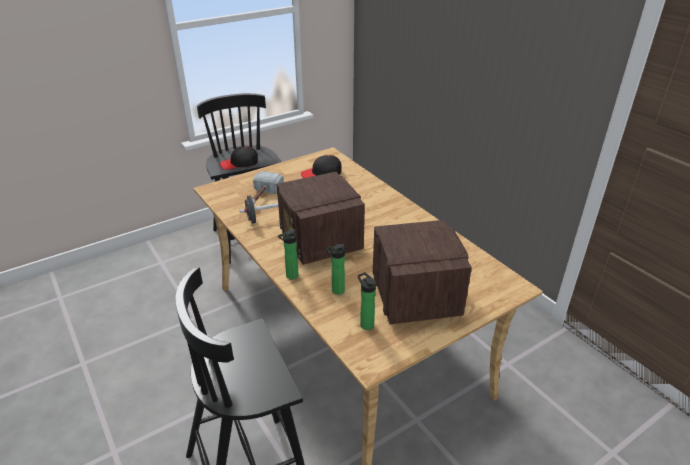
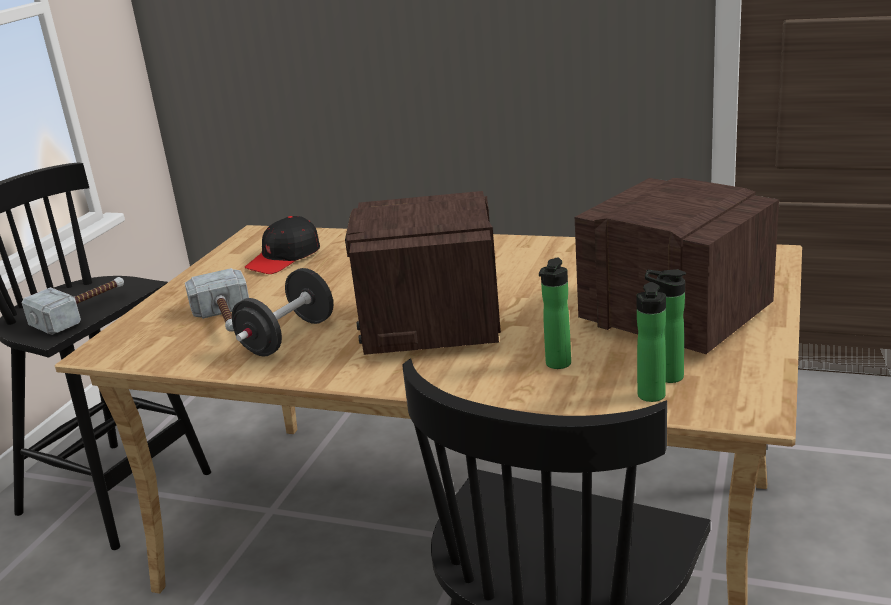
camera: 35 degrees left, 10 degrees down
black cap [220,146,258,170] -> hammer [22,277,124,335]
radio [277,172,365,265] -> radio turned 60 degrees clockwise [345,191,501,355]
bottle [278,229,299,280] -> bottle moved to [636,282,666,402]

